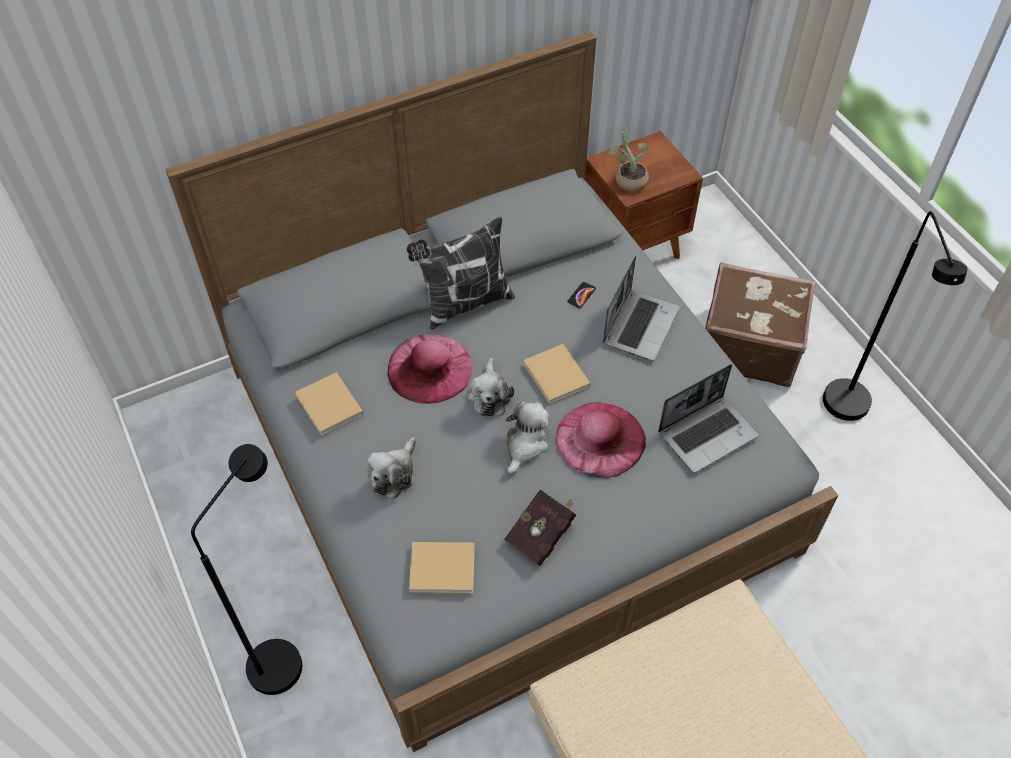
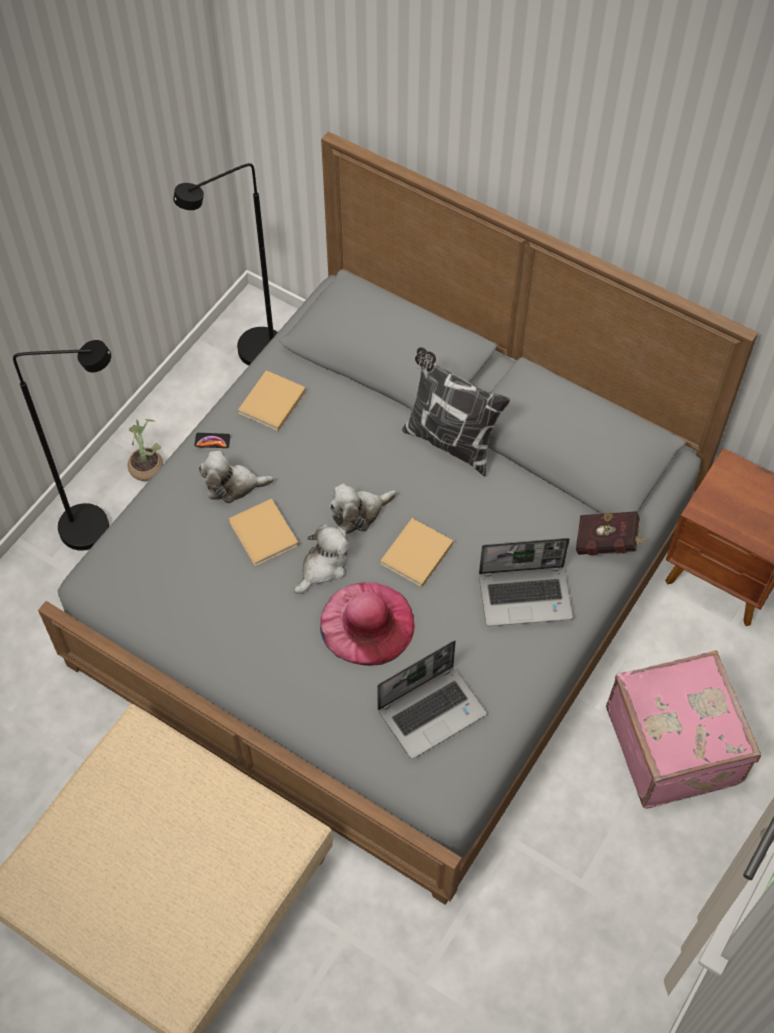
camera: 60 degrees right, 5 degrees up
pink hat [388,334,473,404] -> none
beige book [409,542,475,594] -> beige book moved to [228,499,299,566]
red book [504,489,576,566] -> red book moved to [576,511,648,555]
plush toy [506,401,549,475] -> plush toy turned 45 degrees counterclockwise [294,524,349,594]
phone [567,282,596,308] -> phone moved to [194,433,230,448]
potted plant [607,128,649,192] -> potted plant moved to [127,418,163,481]
laptop [658,364,758,473] -> laptop turned 60 degrees counterclockwise [377,640,487,759]
brown suitcase [705,262,816,387] -> pink suitcase [606,650,761,809]
black floor lamp [823,211,968,421] -> black floor lamp moved to [173,163,278,366]

